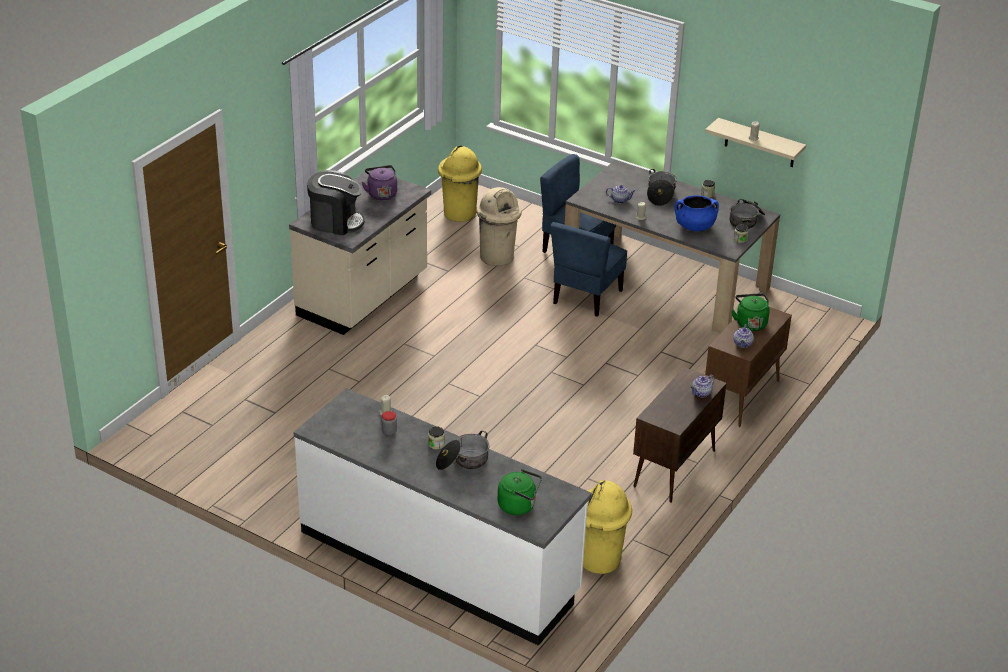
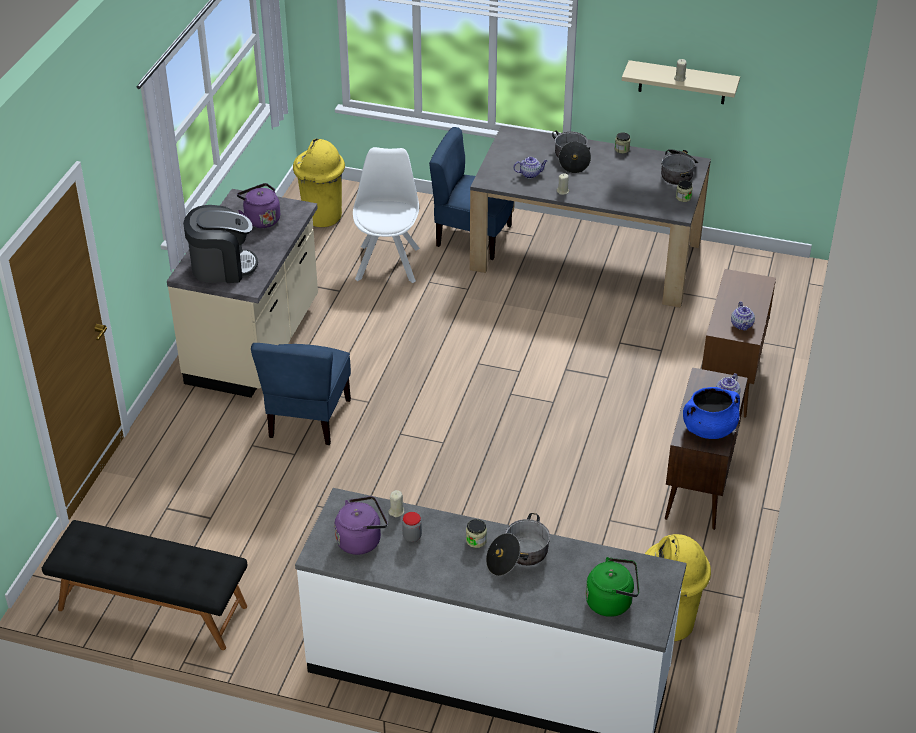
camera: 15 degrees left, 5 degrees up
beige trash can [476,187,522,266] -> white chair [353,147,420,283]
blue chair [550,222,627,317] -> blue chair moved to [251,343,351,445]
blue cooking pot [674,195,719,231] -> blue cooking pot moved to [683,387,740,439]
green kettle [732,293,770,331] -> none
none -> black bench [42,520,247,650]
none -> purple kettle [334,496,387,555]

